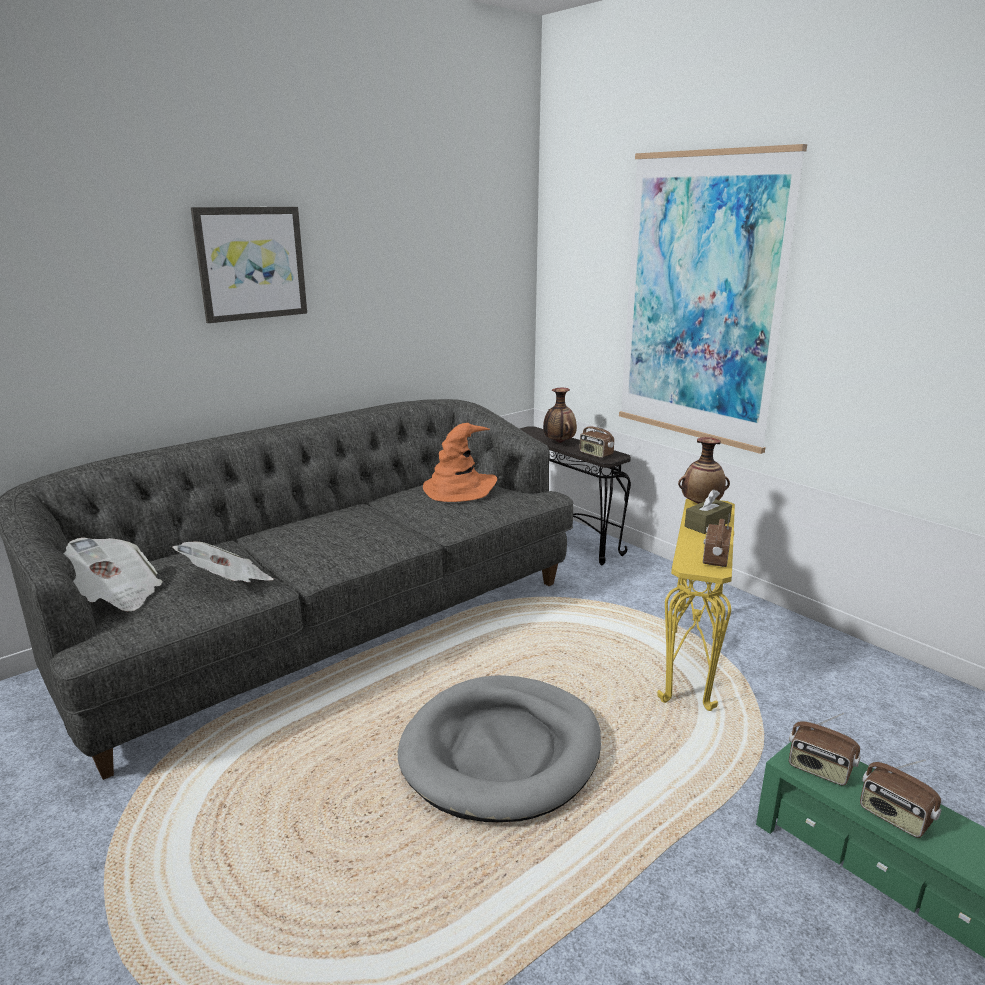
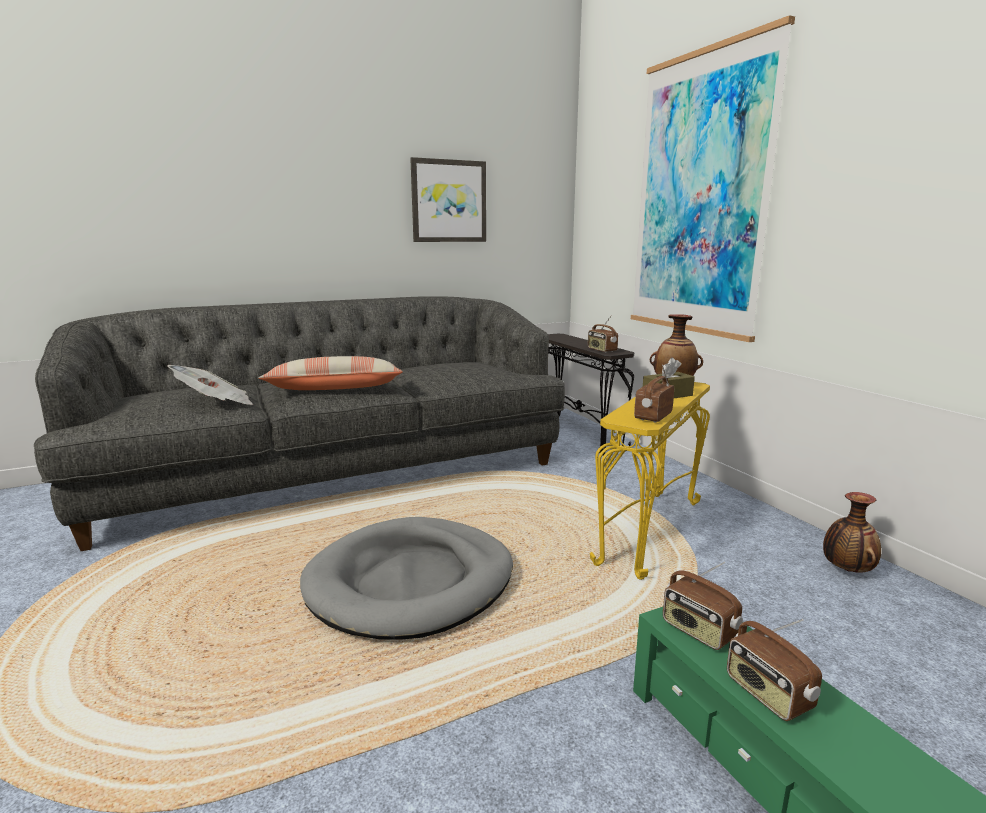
camera: 15 degrees right, 5 degrees down
newspaper [64,537,162,611] -> none
picture [191,207,307,323] -> picture moved to [410,157,486,242]
orange hat [423,423,497,502] -> none
vase [543,388,577,443] -> vase moved to [823,492,881,573]
none -> pillow [259,356,403,390]

